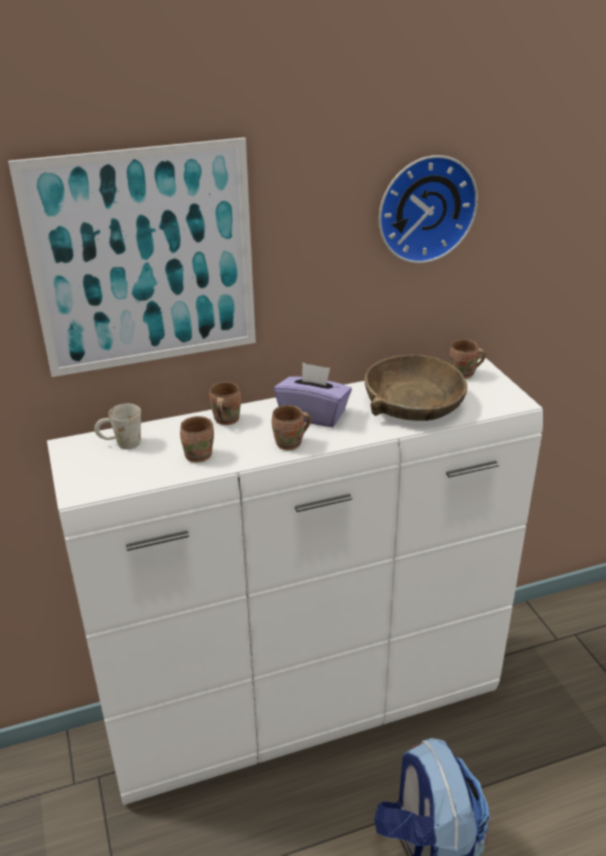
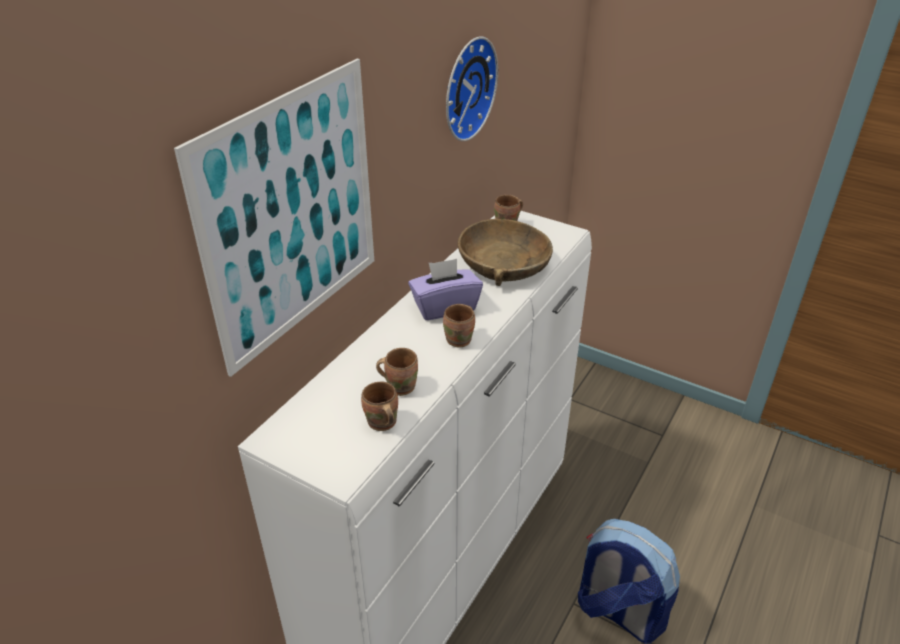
camera: 40 degrees left, 5 degrees up
white mug [94,404,141,449] -> none
brown mug [209,382,241,425] -> brown mug moved to [361,382,398,431]

